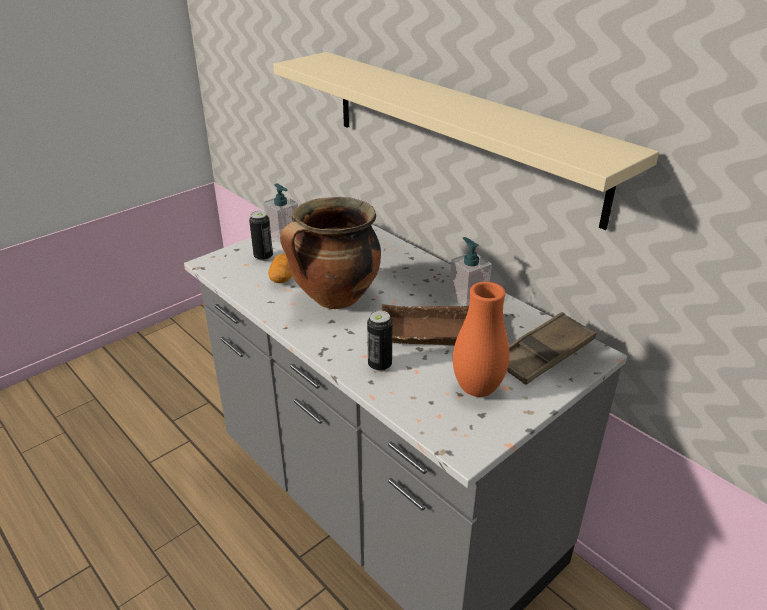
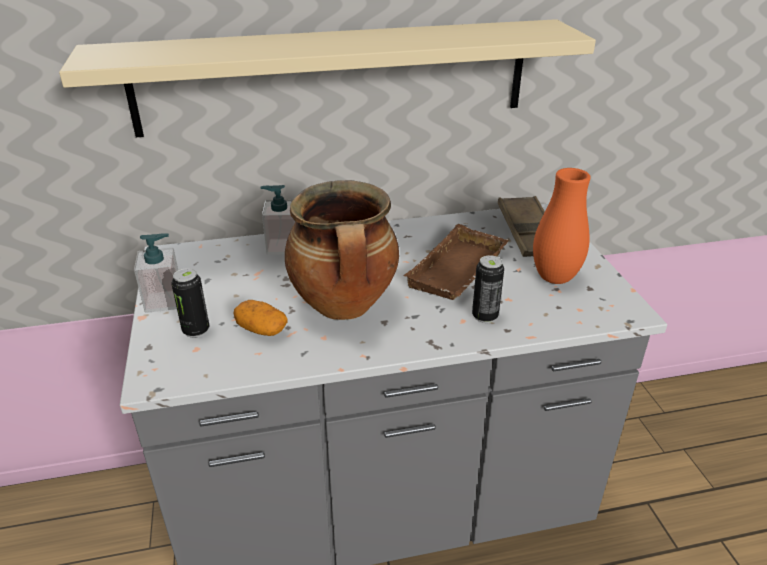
camera: 60 degrees left, 0 degrees up
soap dispenser [449,237,492,306] -> soap dispenser moved to [260,185,296,255]

